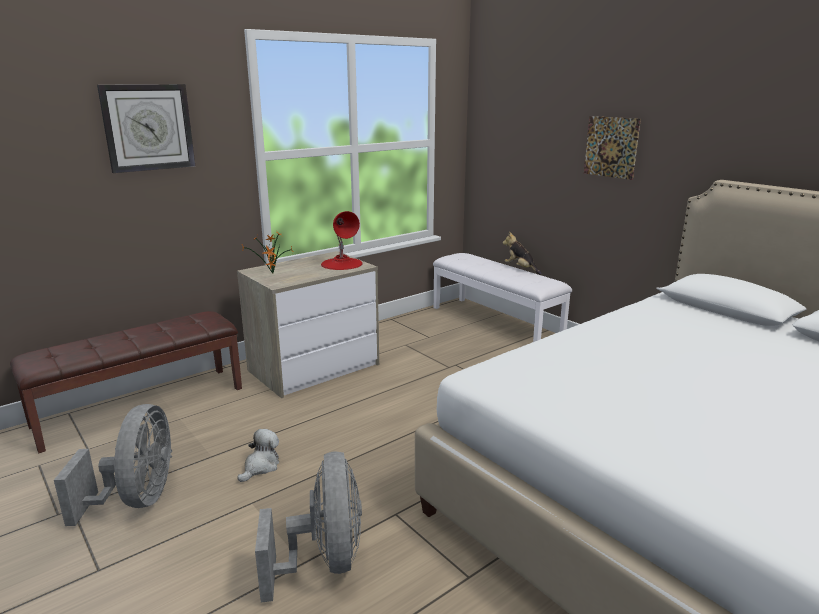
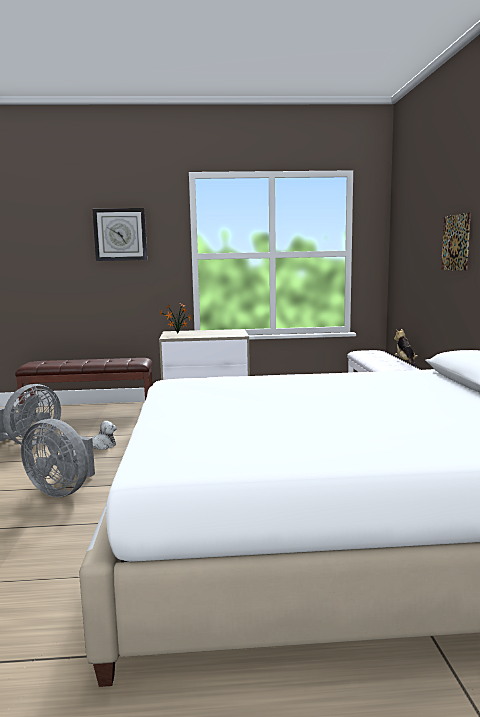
camera: 35 degrees right, 10 degrees down
grey fan [255,451,362,603] -> grey fan turned 90 degrees clockwise [21,419,95,497]
red table lamp [321,211,363,270] -> none

